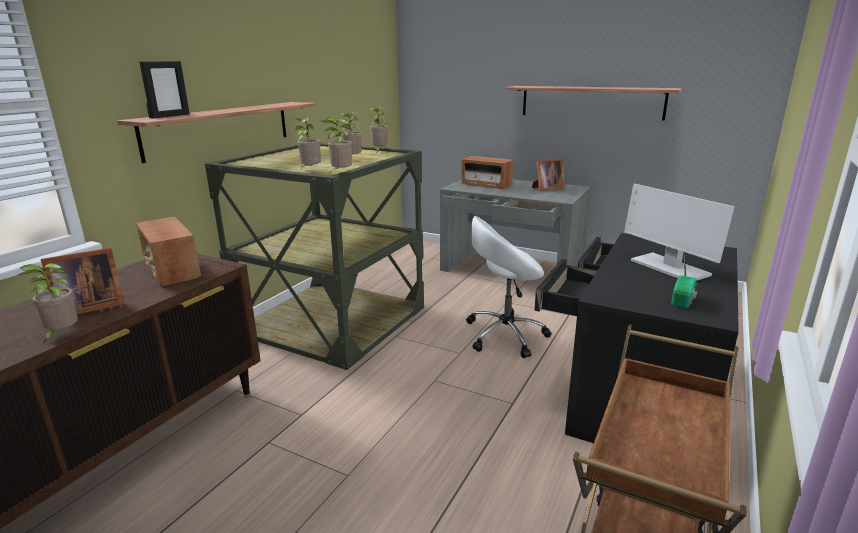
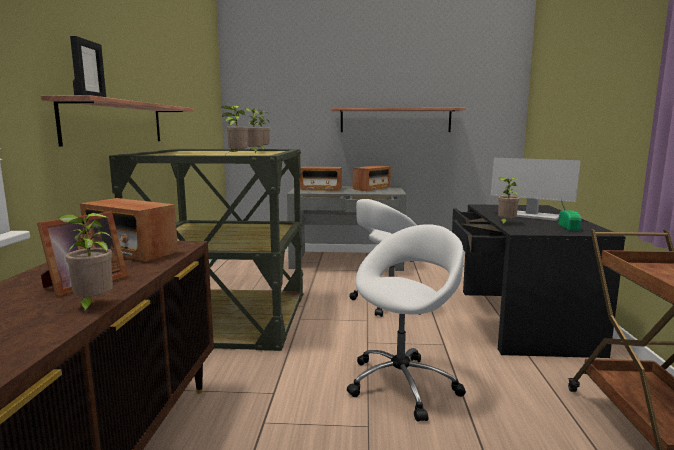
camera: 25 degrees left, 10 degrees down
potted plant [321,118,352,174] -> potted plant moved to [498,177,519,225]
picture frame [532,158,565,191] -> radio [353,166,391,191]
none -> white office chair [347,224,466,422]

